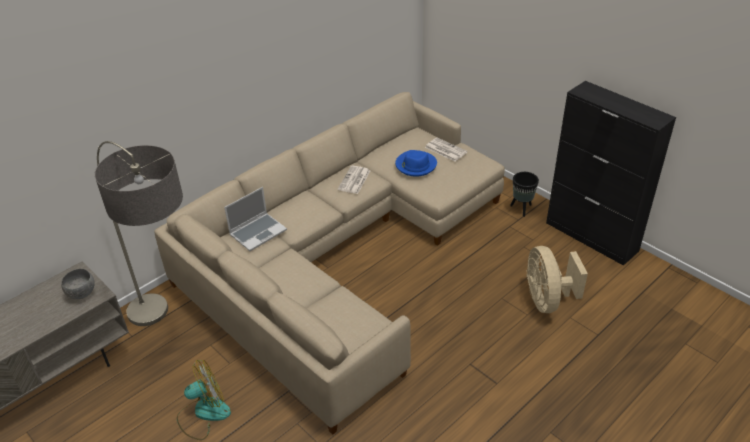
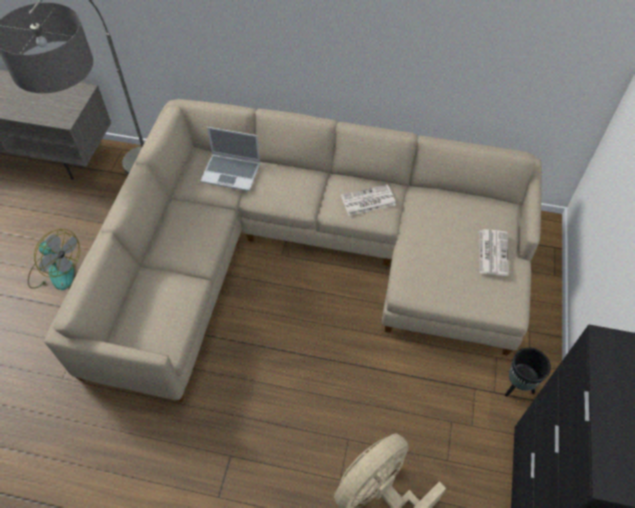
camera: 55 degrees right, 15 degrees up
grey bowl [61,269,95,299] -> none
blue hat [395,150,437,177] -> none

